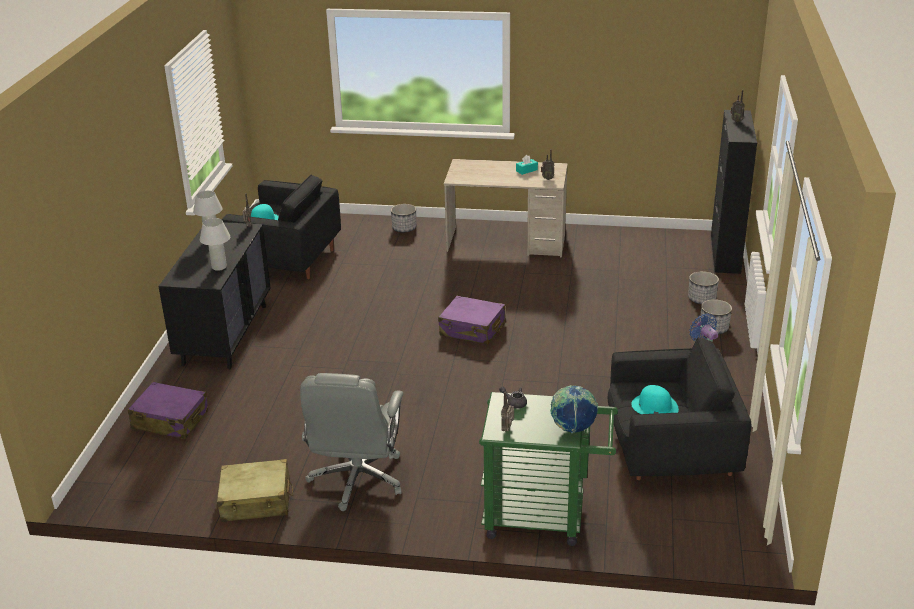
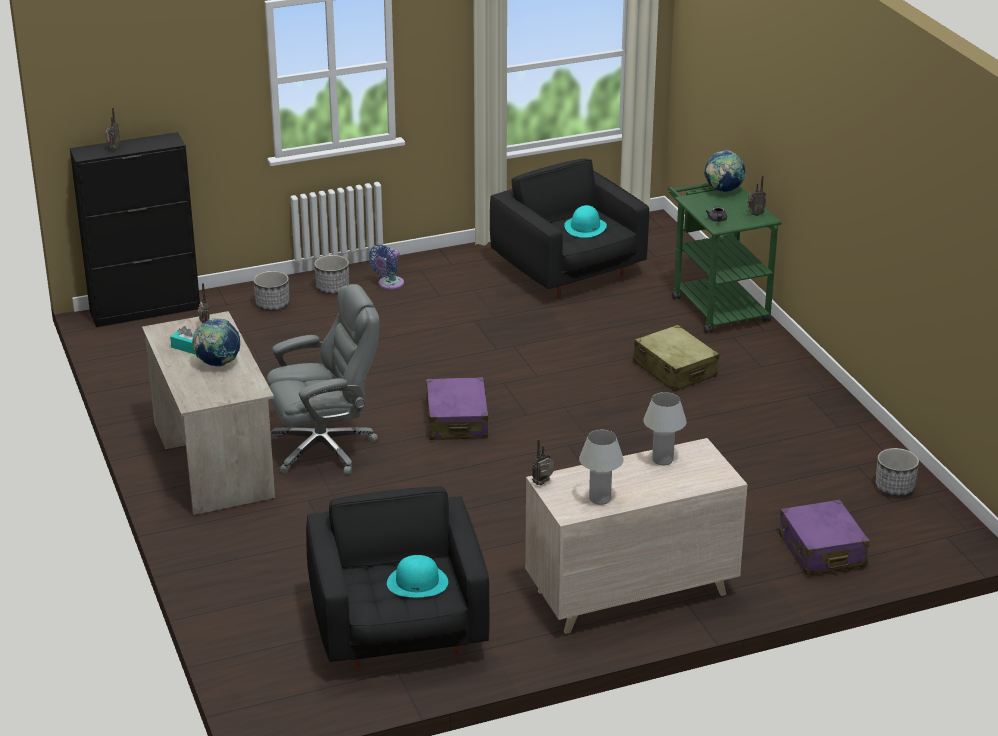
camera: 120 degrees left, 0 degrees up
black dresser [158,222,271,369] -> beige dresser [525,438,748,634]
beige suitcase [217,459,293,522] -> beige suitcase moved to [633,325,719,392]
grey office chair [300,373,403,511] -> grey office chair moved to [267,284,379,475]
planter [391,204,416,232] -> planter moved to [875,448,919,496]
none -> globe [192,318,240,367]

